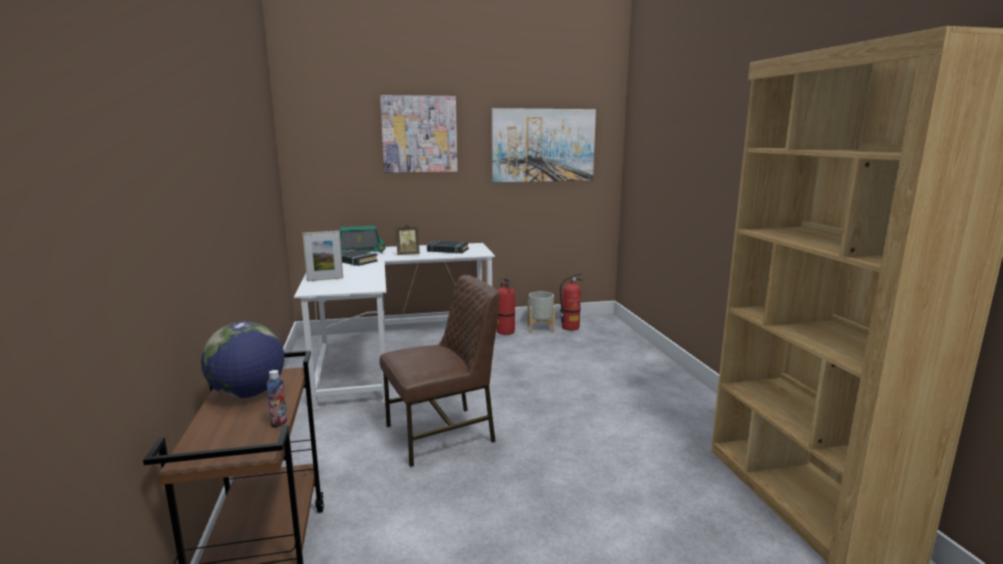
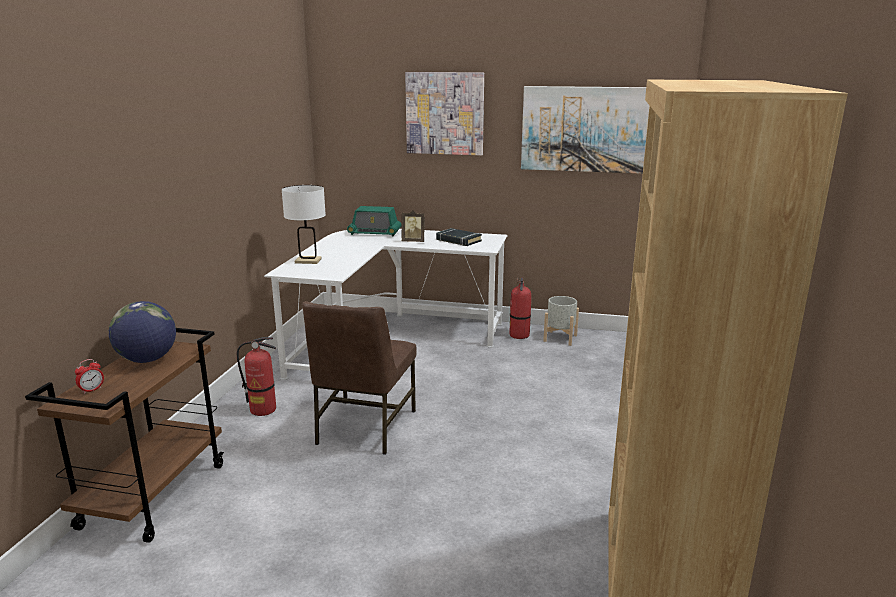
camera: 25 degrees right, 5 degrees up
bottle [267,370,287,428] -> none
picture frame [303,231,343,281] -> white table lamp [282,185,326,264]
black book [341,249,378,266] -> none
brown chair [380,275,500,467] -> brown chair turned 105 degrees clockwise [302,301,417,455]
fire extinguisher [560,273,583,331] -> fire extinguisher moved to [237,337,276,416]
none -> alarm clock [75,359,104,394]

